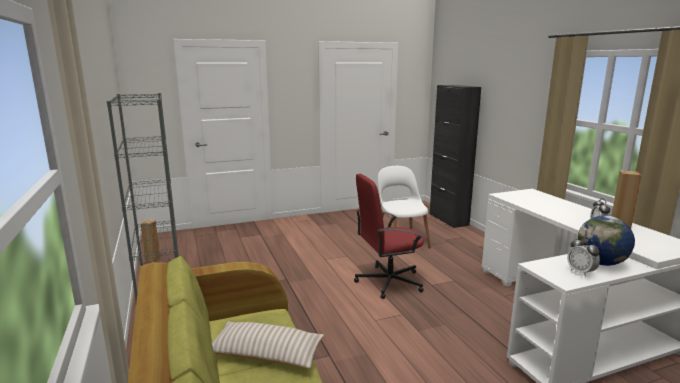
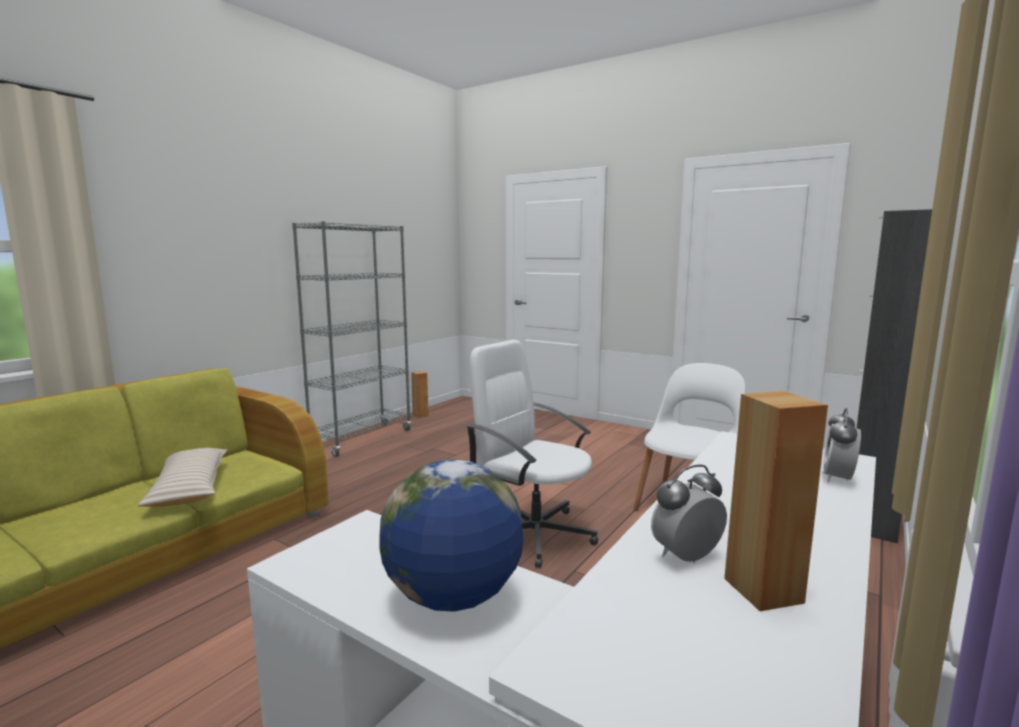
camera: 55 degrees right, 5 degrees down
red office chair [354,174,424,299] -> white office chair [466,340,598,568]
alarm clock [567,237,600,277] -> alarm clock moved to [822,408,861,482]

